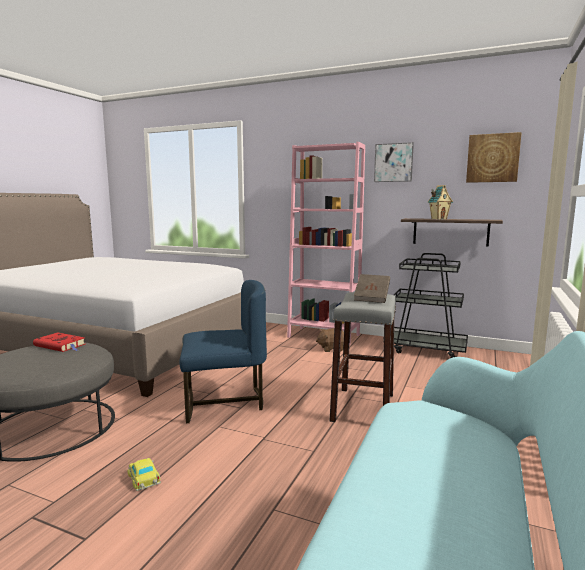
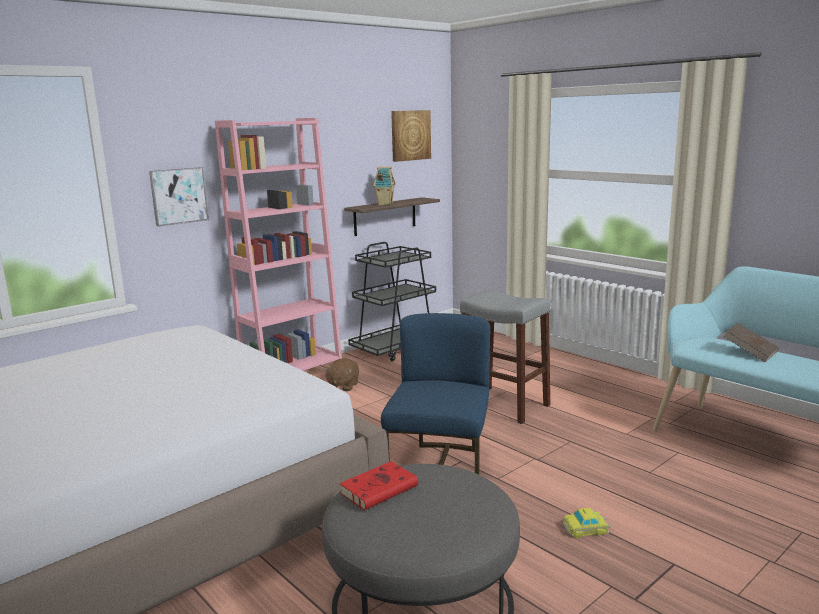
camera: 65 degrees left, 5 degrees up
brown book [354,274,390,303] -> brown book moved to [723,323,779,362]
picture [374,142,414,182] -> picture moved to [149,167,209,227]

